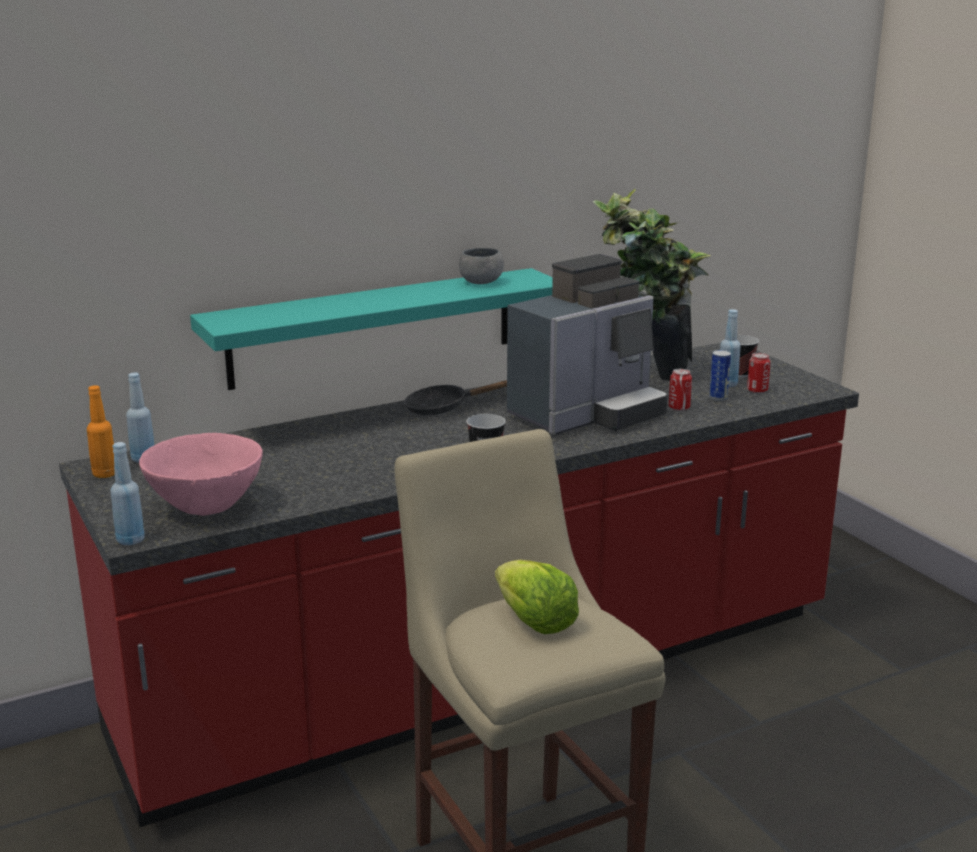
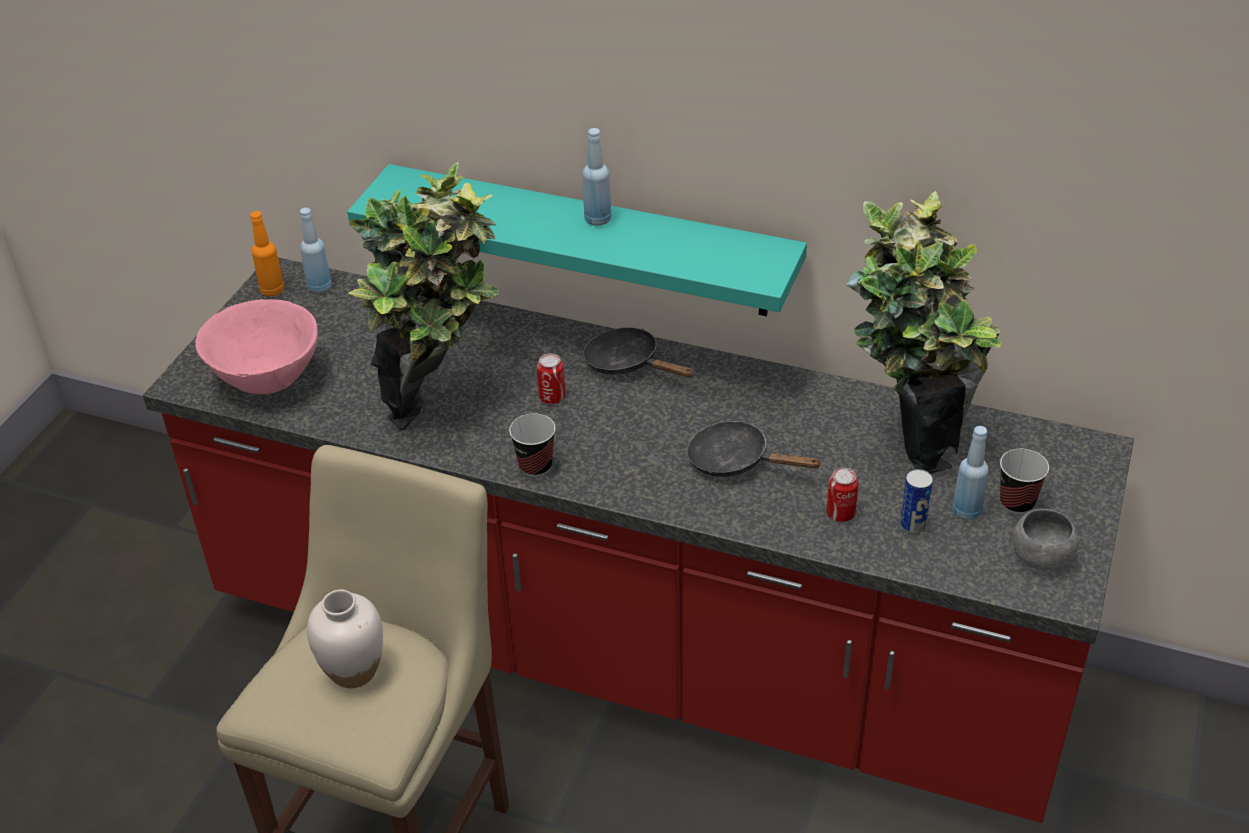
camera: 50 degrees right, 20 degrees up
blue bottle [110,442,145,545] -> blue bottle moved to [582,128,611,226]
grey bowl [459,248,504,284] -> grey bowl moved to [1012,509,1079,570]
lettuce [495,560,579,634] -> white vase [307,589,383,688]
coffee machine [507,254,667,434] -> black frying pan [686,421,822,477]
can [747,353,771,394] -> can moved to [537,353,566,404]
none -> potted plant [349,162,499,430]

